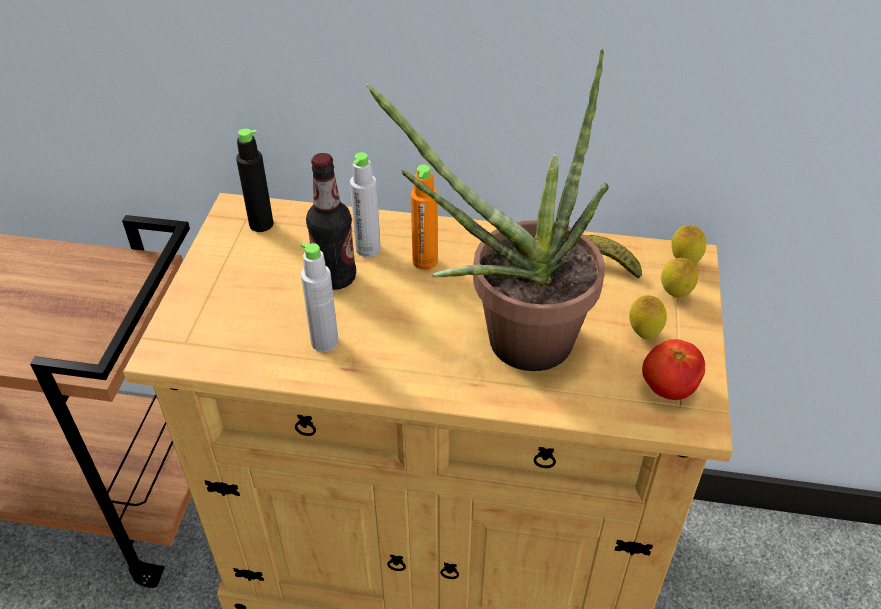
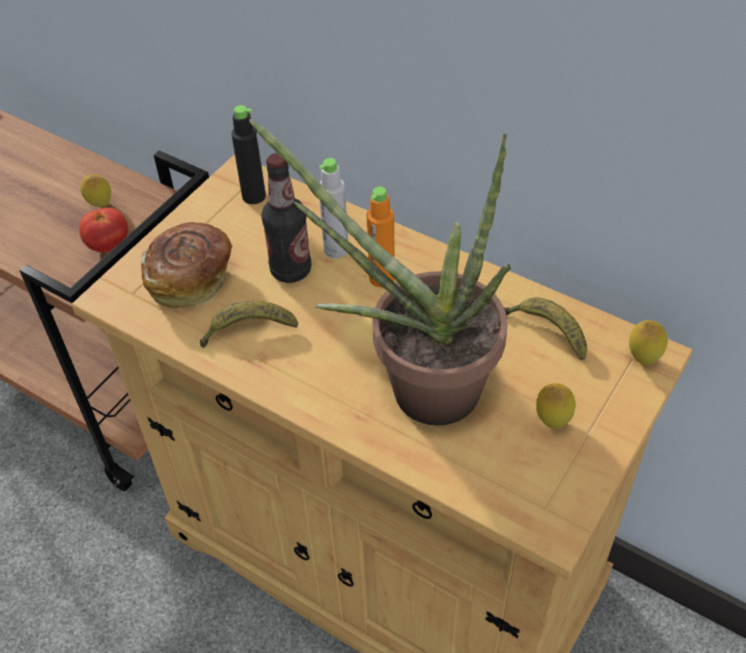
camera: 25 degrees right, 5 degrees up
grey bottle [301,242,339,352] -> banana [200,301,298,348]
tomato [642,339,705,400] -> tomato moved to [79,207,128,253]
lemon [661,258,698,297] -> lemon moved to [80,174,111,207]
none -> bread [141,222,232,308]

